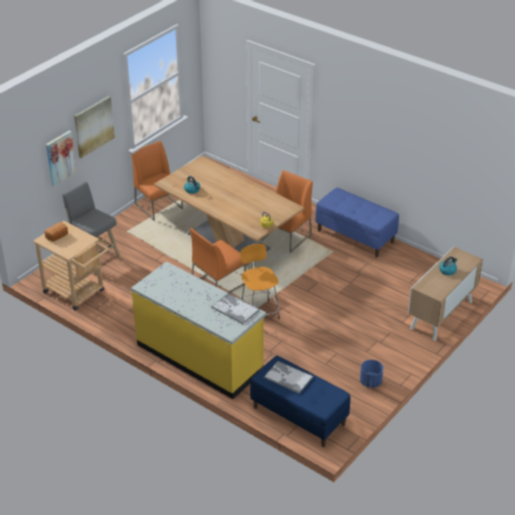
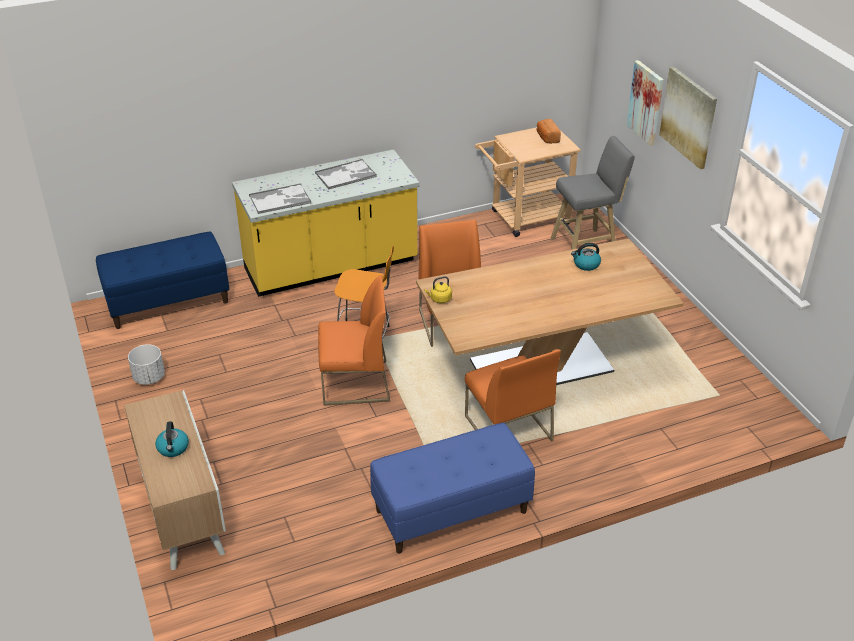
camera: 120 degrees right, 0 degrees up
orange chair [131,141,183,221] -> orange chair moved to [318,275,390,406]
tray [264,361,313,394] -> tray moved to [315,159,377,190]
blue planter [360,360,383,388] -> white planter [128,344,165,385]

